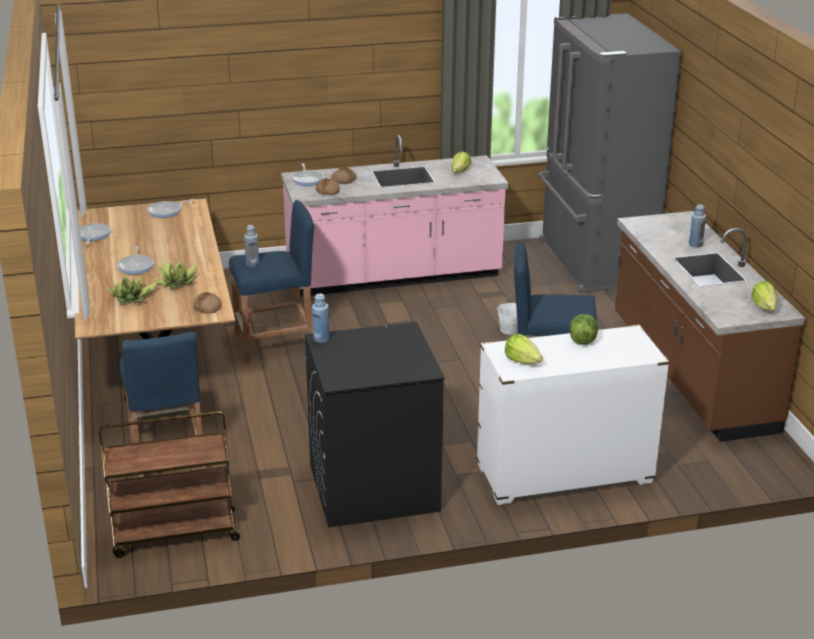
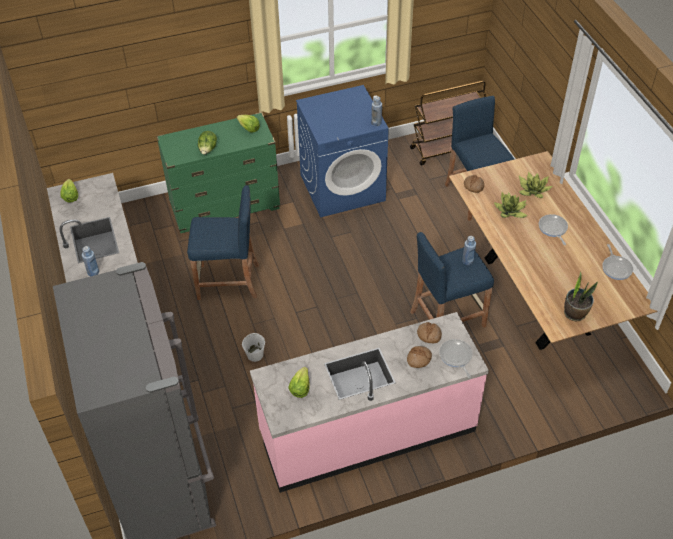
camera: 175 degrees right, 20 degrees up
frying pan [147,199,195,218] -> potted plant [564,272,598,321]
black washing machine [305,322,445,528] -> blue washing machine [296,85,389,218]
white dresser [476,325,669,505] -> green dresser [156,112,281,233]

